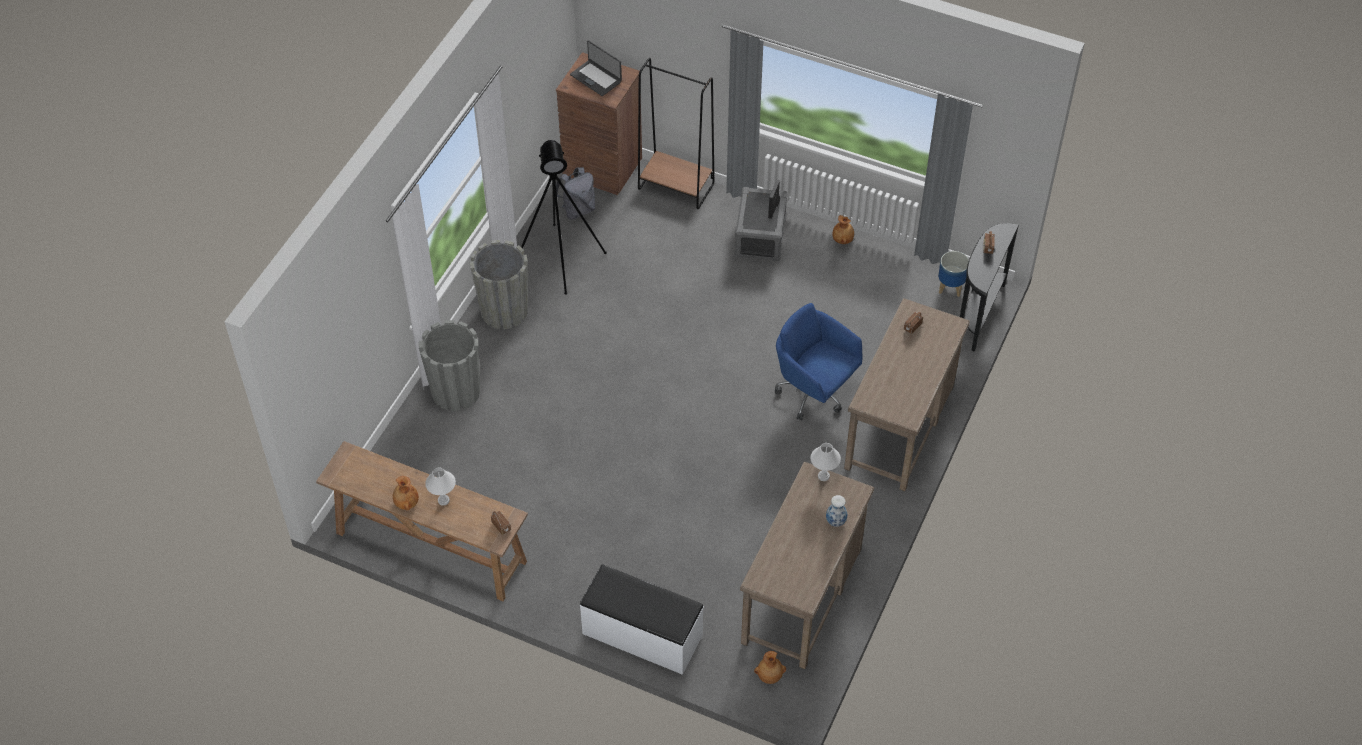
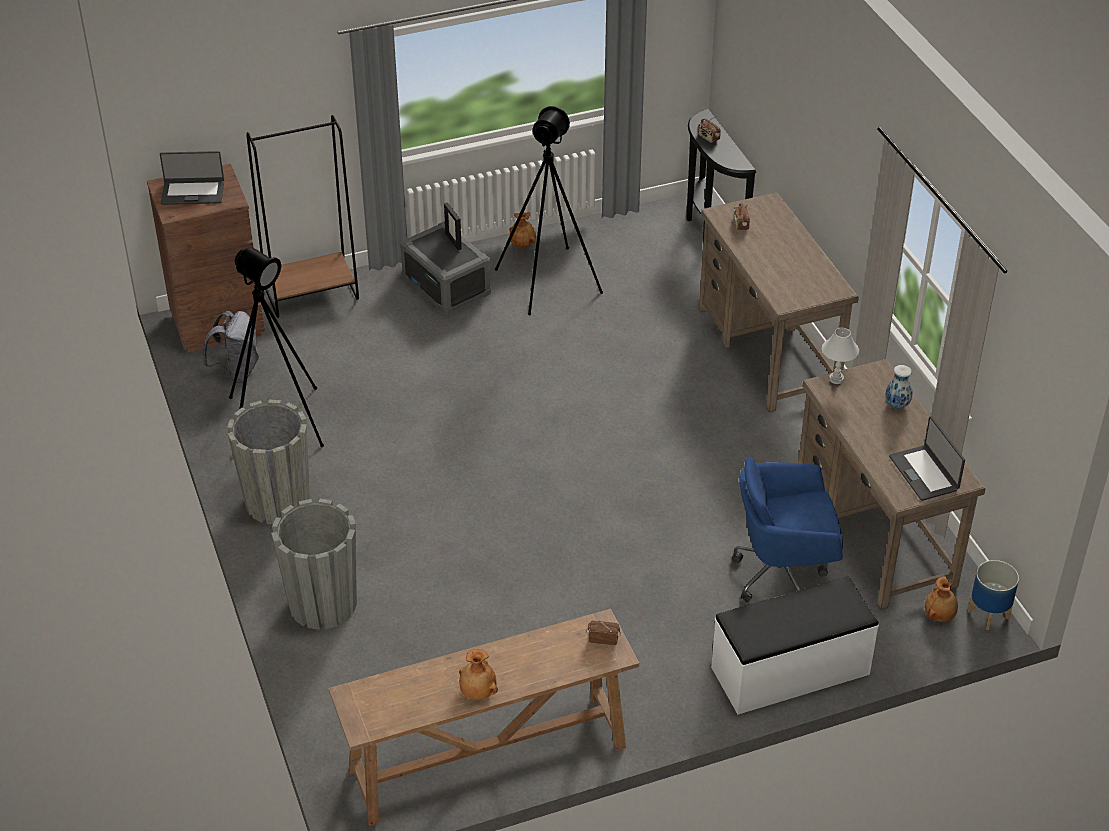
camera: 45 degrees left, 10 degrees down
white table lamp [425,468,456,506] -> none
blue office chair [775,303,862,420] -> blue office chair moved to [732,456,843,602]
planter [938,251,969,297] -> planter moved to [968,560,1019,630]
none -> black floor lamp [495,106,603,315]
none -> laptop [889,416,965,501]

